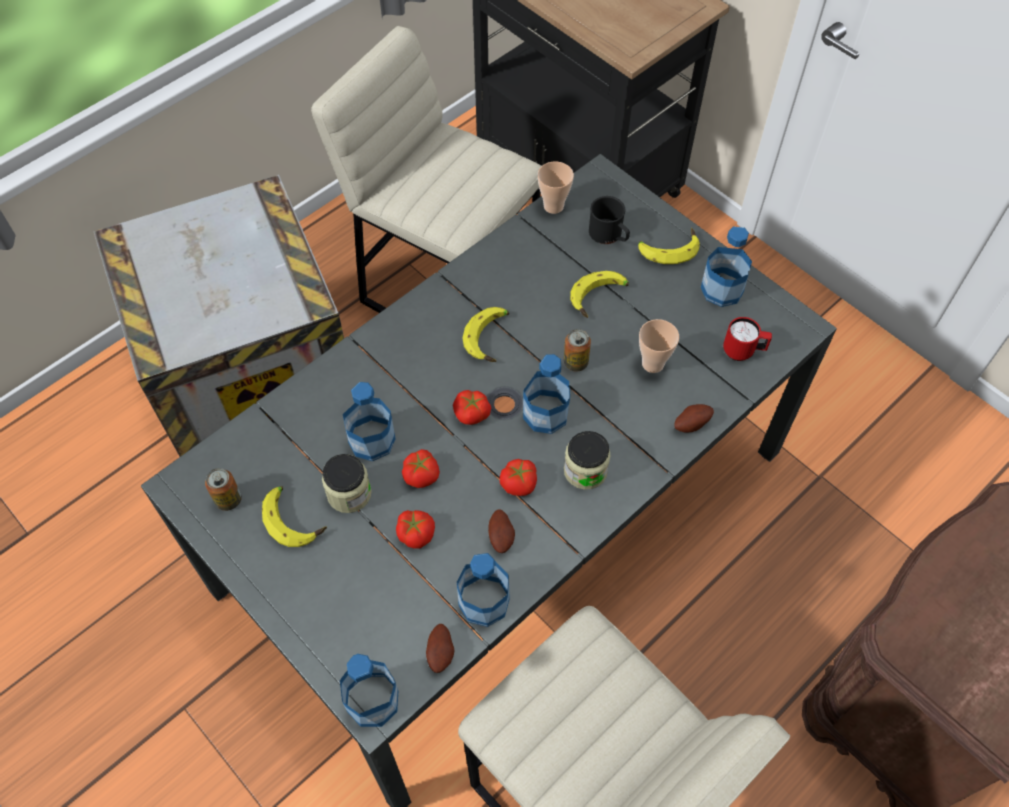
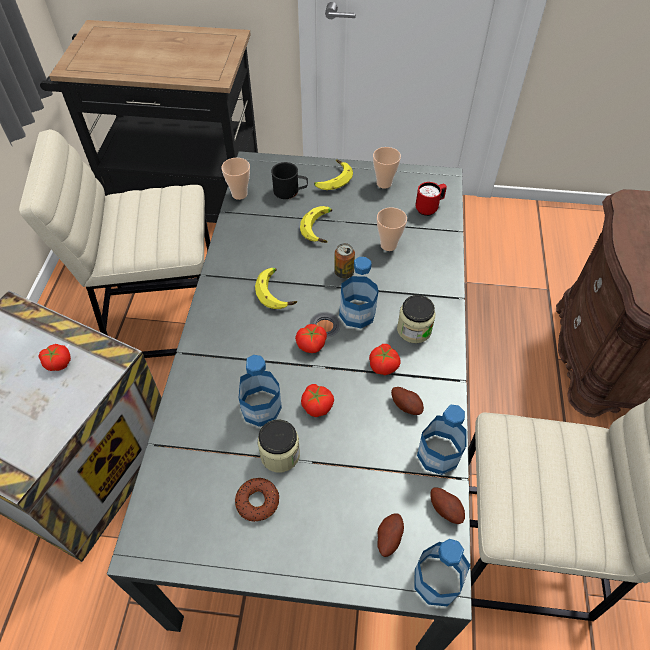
camera: 40 degrees left, 5 degrees down
can [205,468,242,511] -> none
banana [262,486,327,547] -> donut [235,478,279,522]
tomato [396,510,435,548] -> tomato moved to [39,344,71,371]
potato [674,404,714,432] -> potato moved to [377,513,404,557]
bottle [701,227,752,307] -> cup [373,147,401,189]

